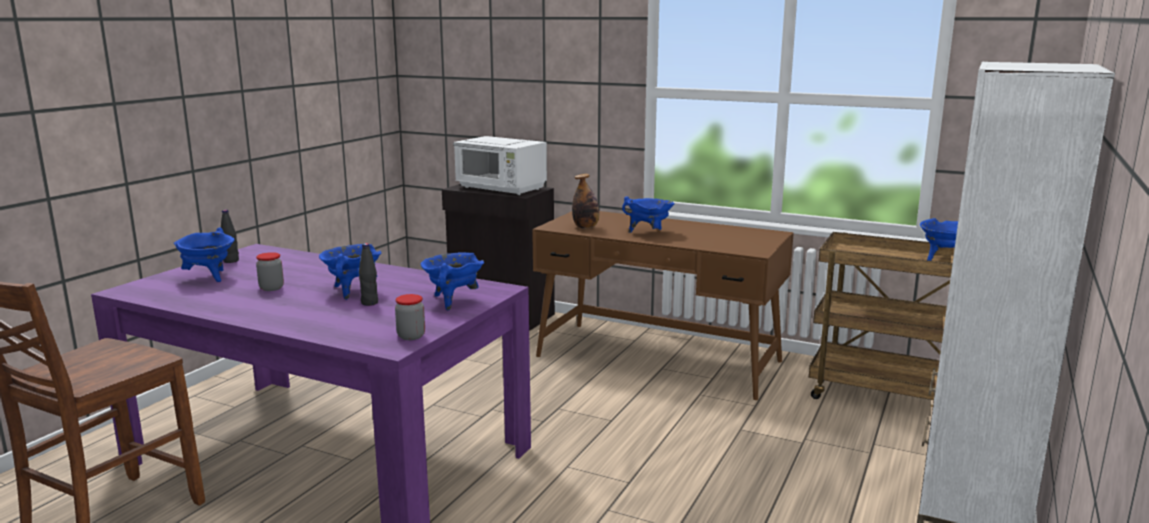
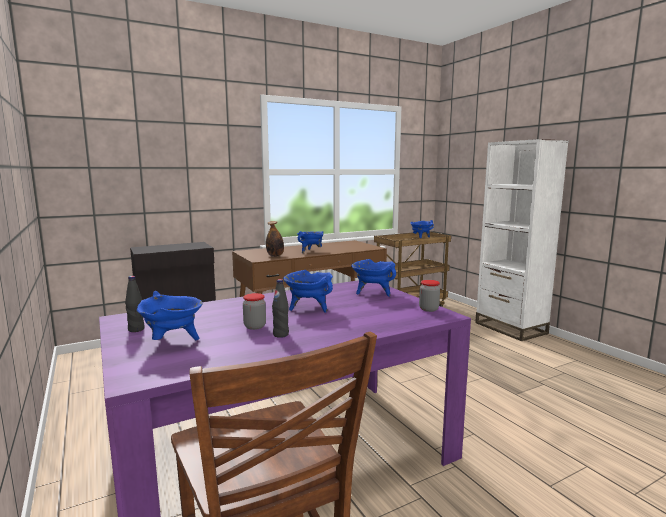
camera: 55 degrees left, 5 degrees down
black bottle [359,243,378,306] -> black bottle moved to [272,279,289,338]
white microwave [453,136,547,195] -> none

